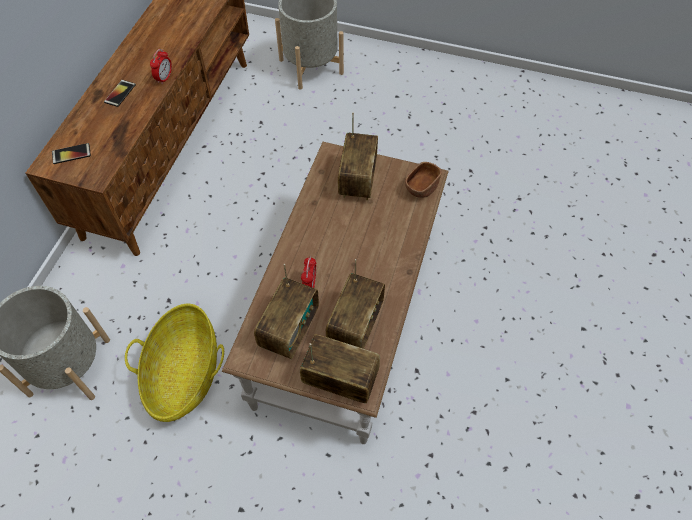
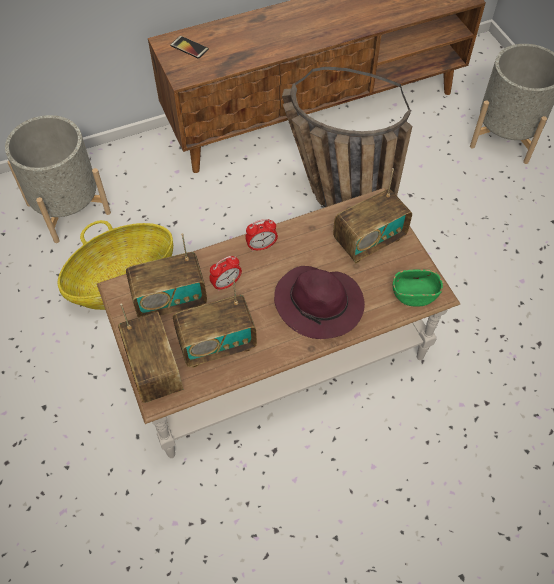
camera: 50 degrees right, 0 degrees up
phone [104,80,136,107] -> none
alarm clock [150,49,172,85] -> alarm clock moved to [245,219,278,252]
brown bowl [405,162,442,198] -> green bowl [393,270,443,307]
none -> purple hat [274,266,365,339]
none -> basket [282,67,412,207]

